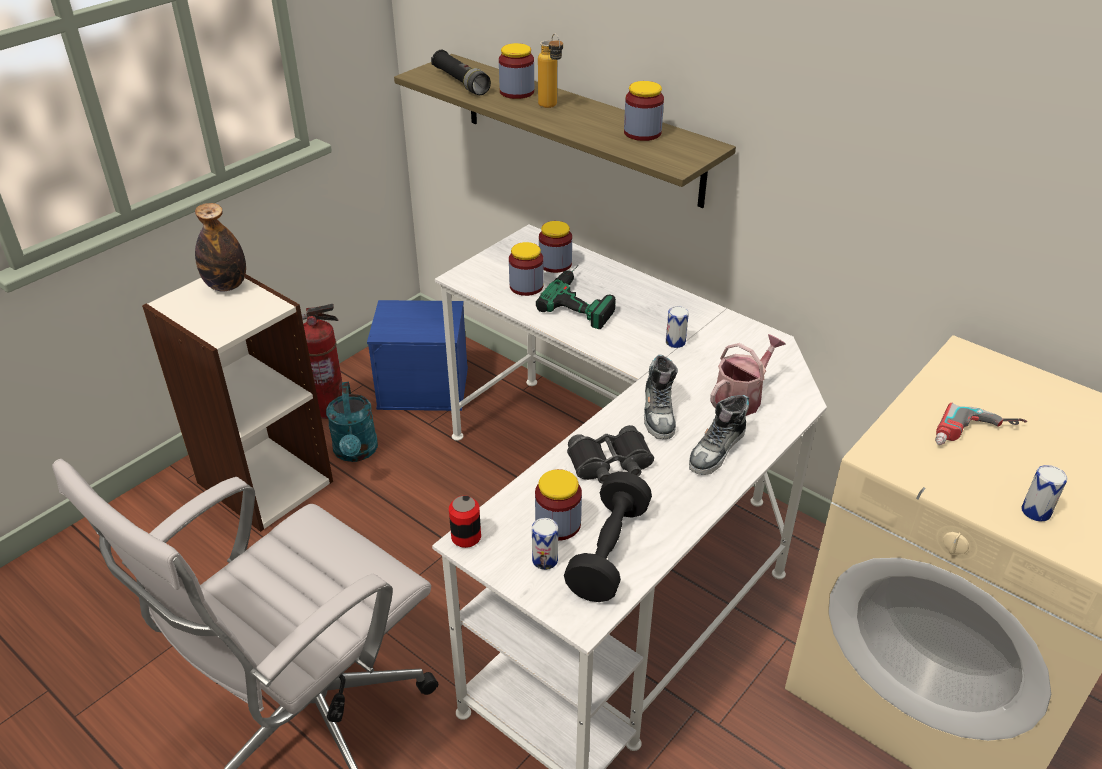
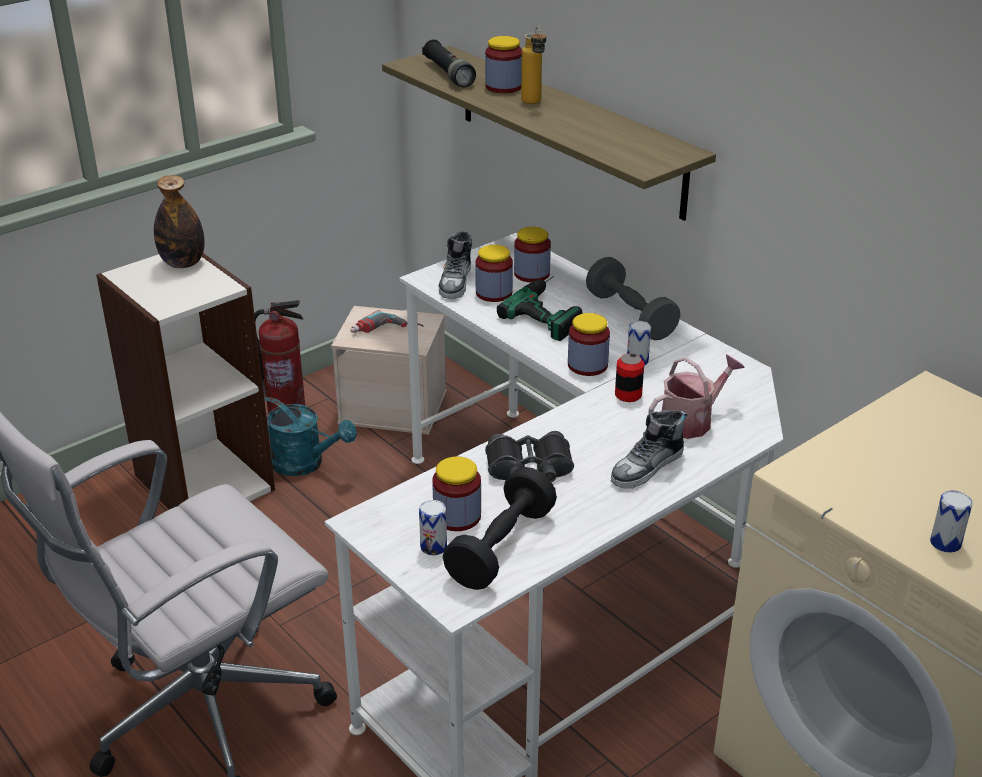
camera: 10 degrees right, 5 degrees down
turquoise watering can [326,382,378,462] -> turquoise watering can turned 60 degrees counterclockwise [264,397,357,476]
blue storage box [367,300,468,411] -> beige storage box [331,306,446,435]
can [449,496,481,548] -> can moved to [615,354,644,402]
jar [624,81,664,141] -> jar moved to [568,313,610,376]
shoe [644,355,678,439] -> shoe moved to [438,232,472,299]
power drill [935,403,1027,445] -> power drill moved to [350,310,423,333]
none -> grey dumbbell [586,257,680,340]

